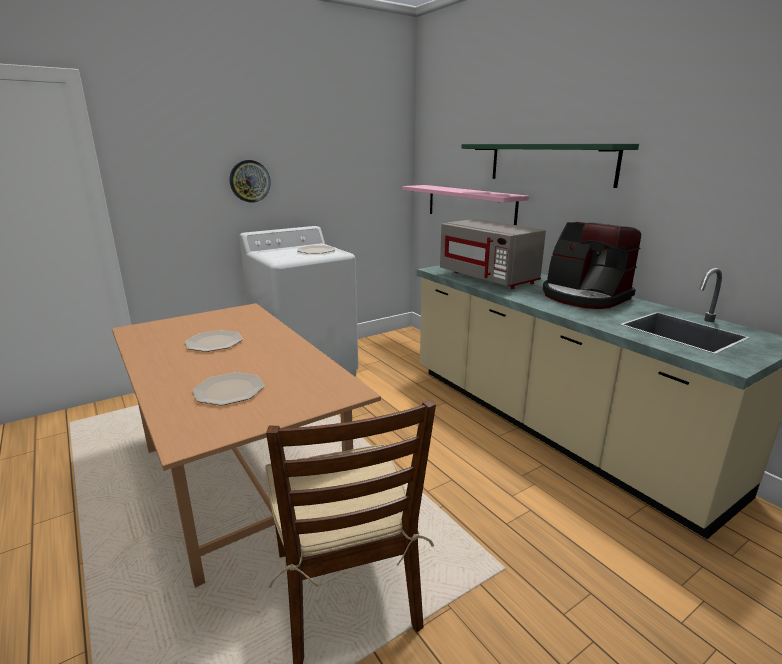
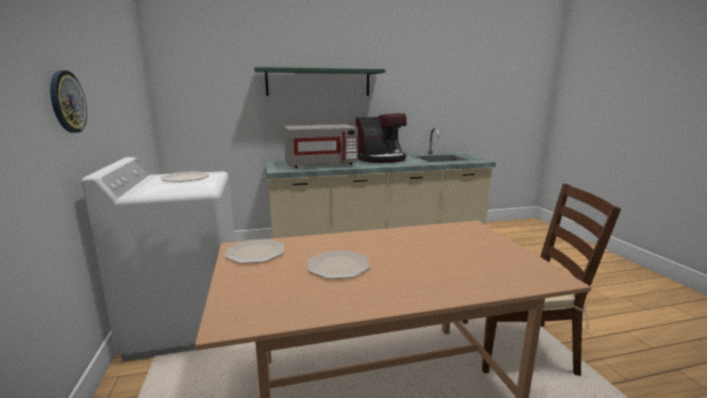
camera: 70 degrees left, 5 degrees down
plate [193,372,265,405] -> plate moved to [225,239,284,264]
pink shelf [402,185,529,225] -> none

